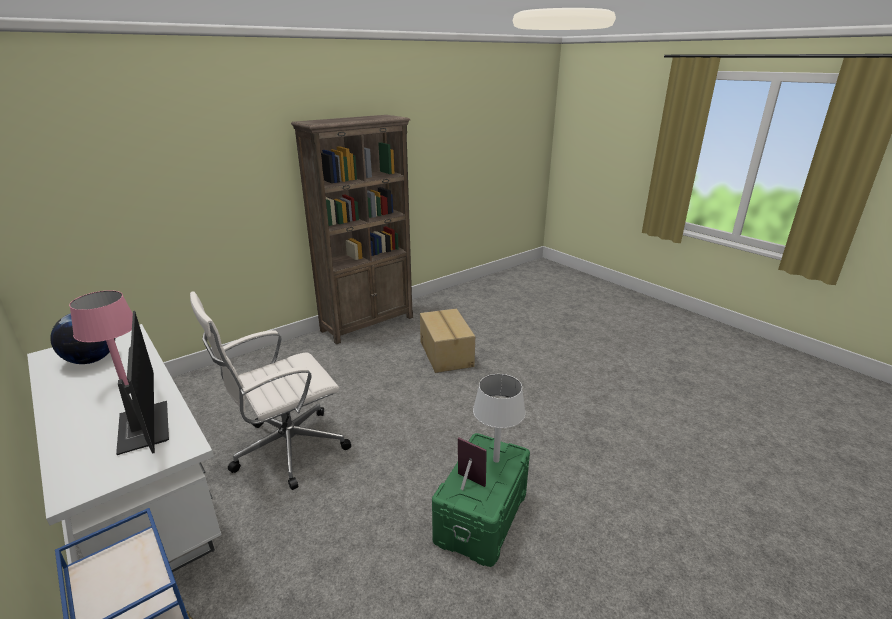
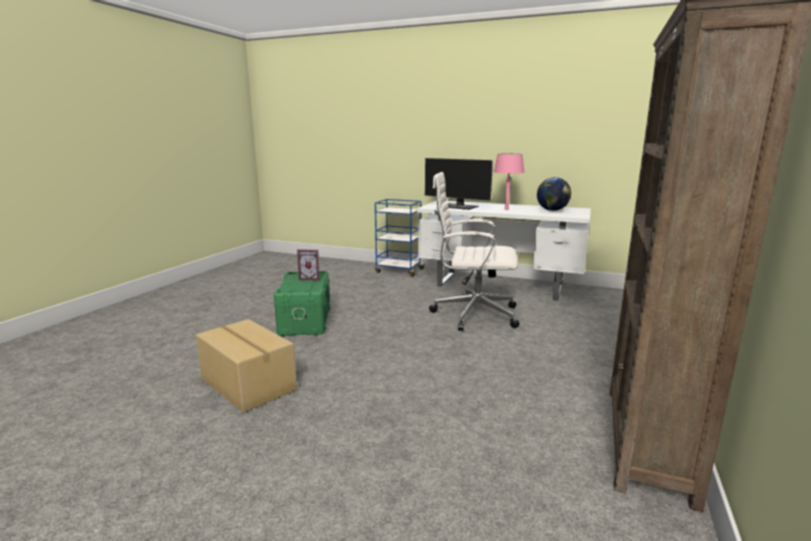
camera: 150 degrees right, 10 degrees down
white office chair [190,291,351,490] -> white office chair turned 105 degrees counterclockwise [429,172,520,331]
cardboard box [420,309,475,373] -> cardboard box moved to [196,319,297,413]
white table lamp [473,374,526,463] -> none

